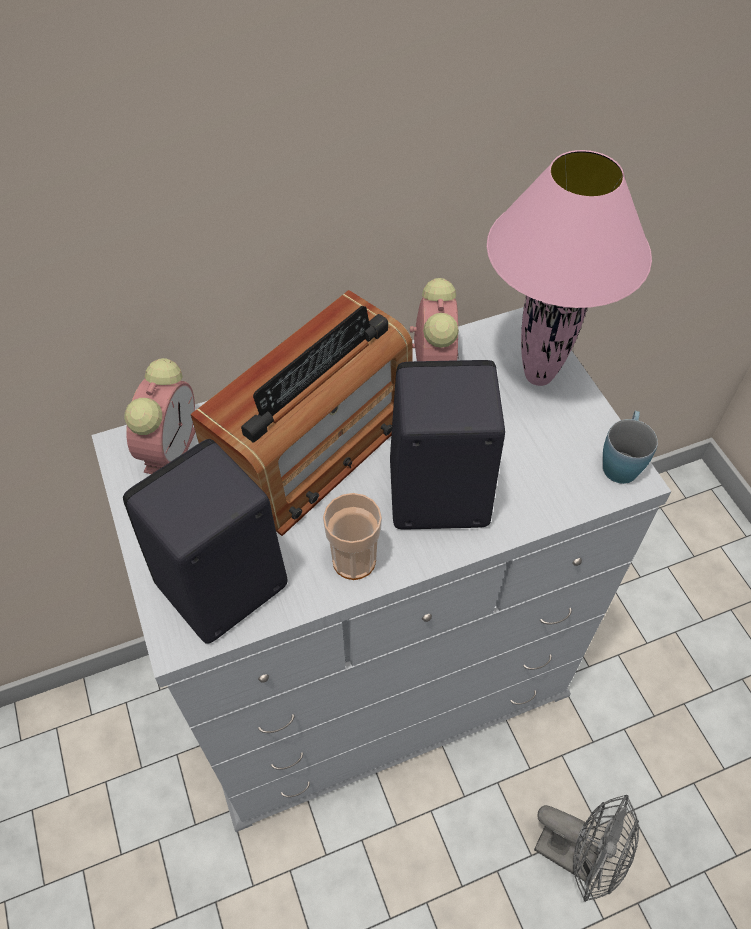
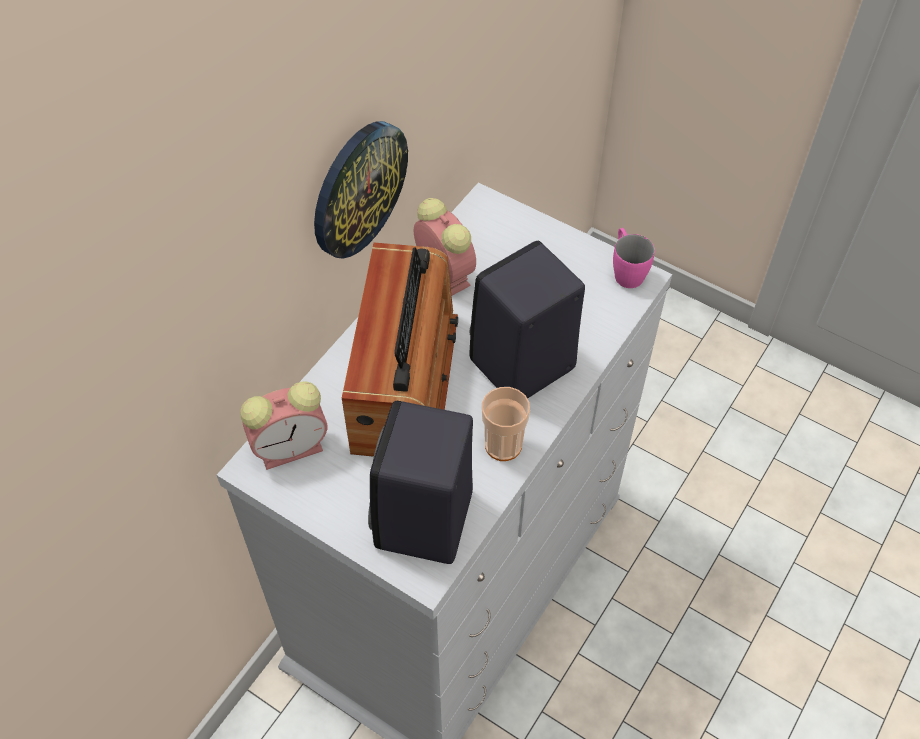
camera: 35 degrees left, 0 degrees up
alarm clock [124,358,195,474] -> alarm clock turned 90 degrees clockwise [240,381,328,470]
pink table lamp [487,150,652,386] -> none
grey fan [534,795,639,902] -> none
blue mug [603,411,658,484] -> pink mug [613,228,655,288]
none -> wall clock [314,121,408,259]

